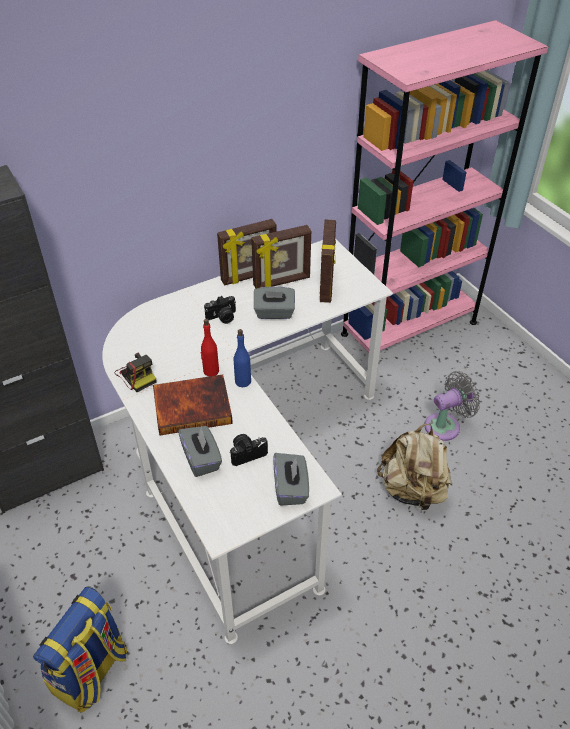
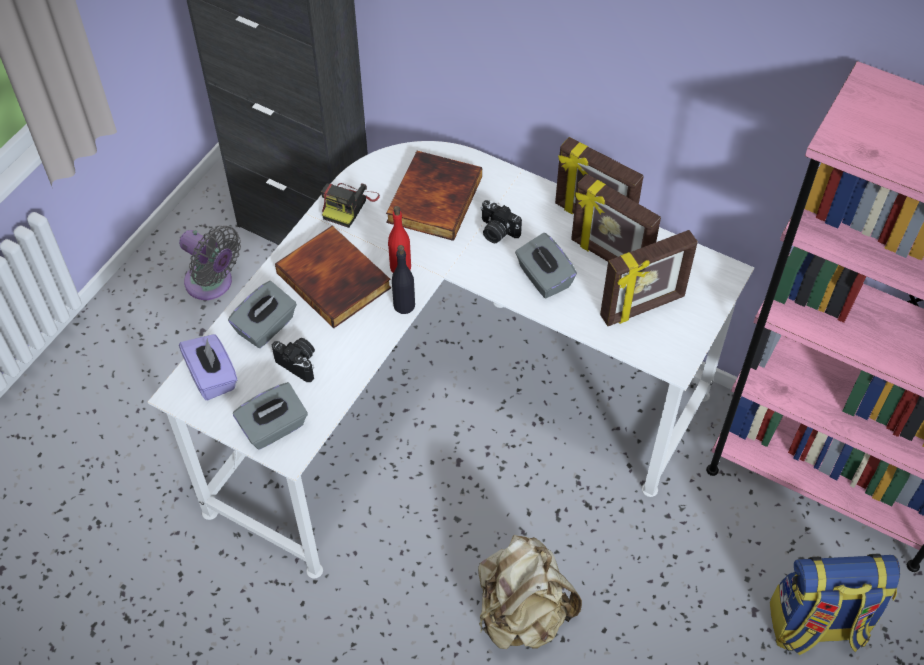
camera: 60 degrees right, 10 degrees up
backpack [33,586,128,713] -> backpack moved to [770,554,900,655]
blue bottle [233,329,251,387] -> black bottle [392,245,415,314]
grey fan [425,371,480,441] -> grey fan moved to [179,226,241,300]
none -> purple tissue box [179,334,238,400]
none -> book [386,151,482,241]

